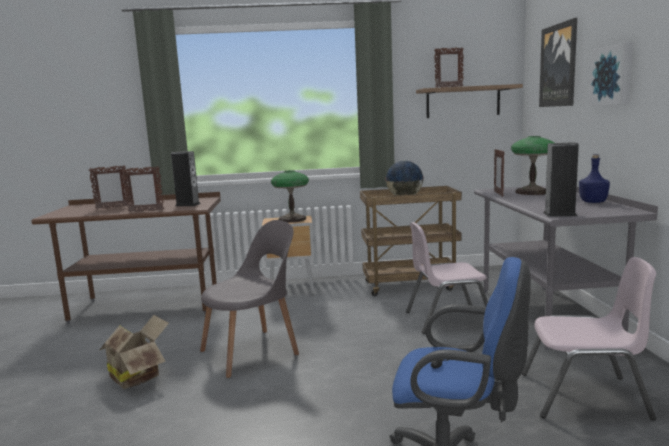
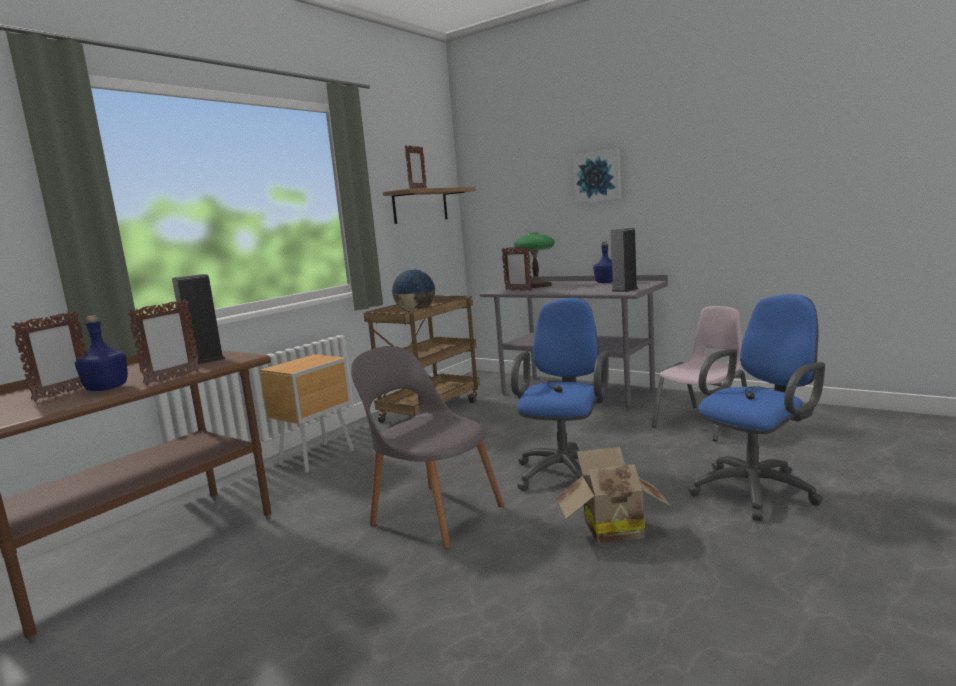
camera: 50 degrees left, 0 degrees up
cardboard box [100,315,169,389] -> cardboard box moved to [556,447,671,544]
grey chair [200,220,299,378] -> grey chair turned 60 degrees counterclockwise [351,346,504,549]
table lamp [271,170,309,222] -> none
pink chair [406,222,488,334] -> none
picture [539,18,577,107] -> none
none -> blue bottle [75,315,128,391]
none -> blue office chair [511,298,609,491]

